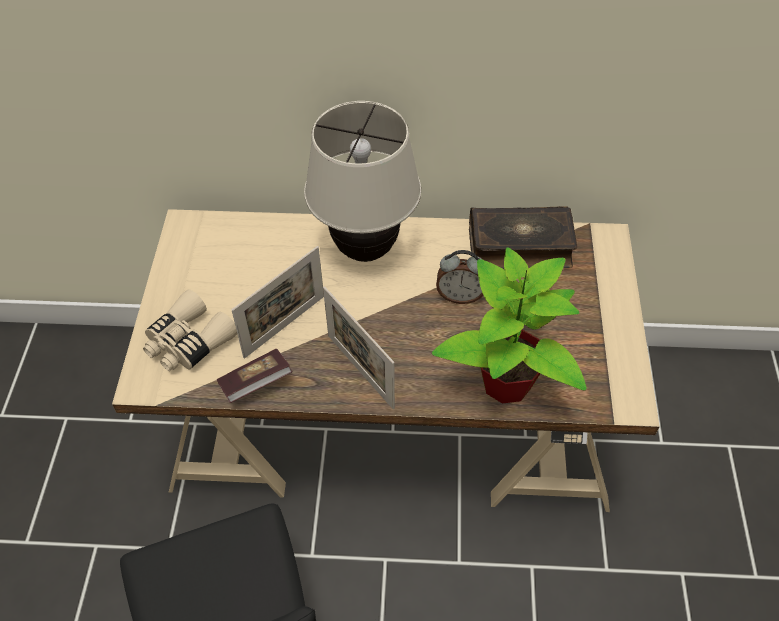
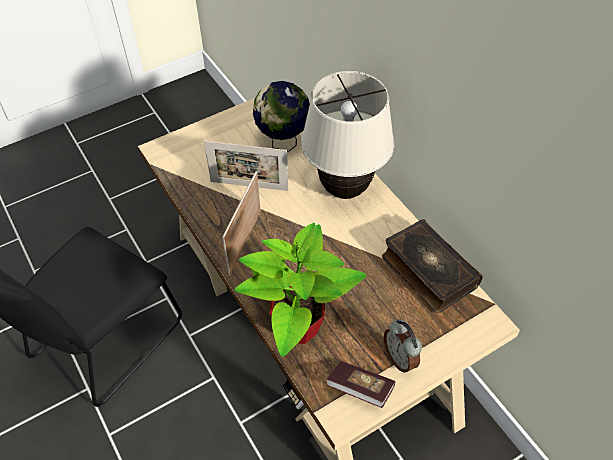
camera: 55 degrees right, 0 degrees up
beige binoculars [143,289,237,371] -> none
book [217,349,293,403] -> book moved to [326,361,396,408]
alarm clock [436,250,483,304] -> alarm clock moved to [384,319,422,373]
none -> globe [253,81,310,152]

